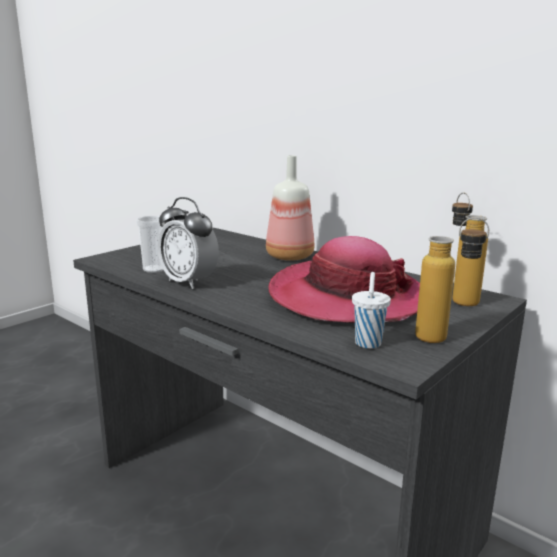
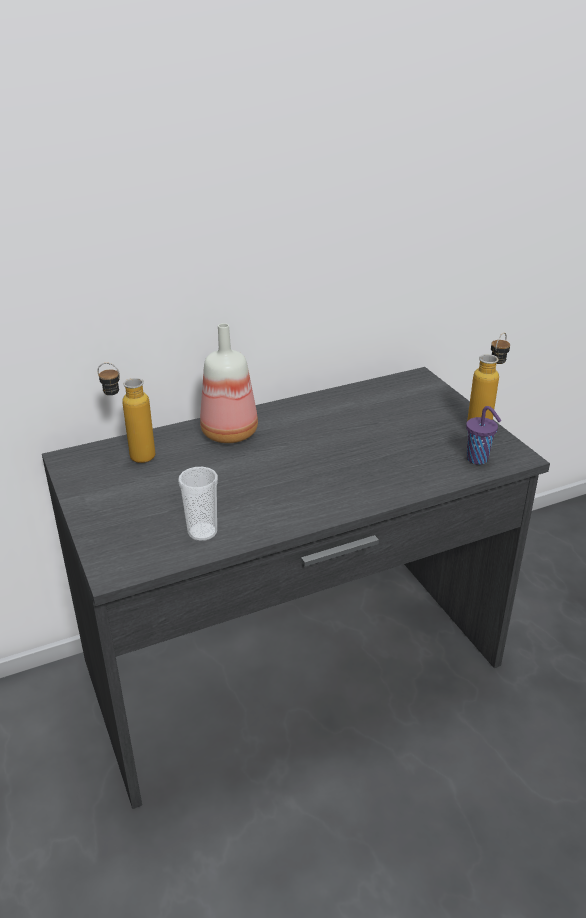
camera: 65 degrees left, 15 degrees up
alarm clock [157,197,219,289] -> none
hat [268,236,420,323] -> none
white cup [352,272,391,349] -> purple cup [466,406,501,465]
bottle [452,192,488,306] -> bottle moved to [97,363,155,463]

